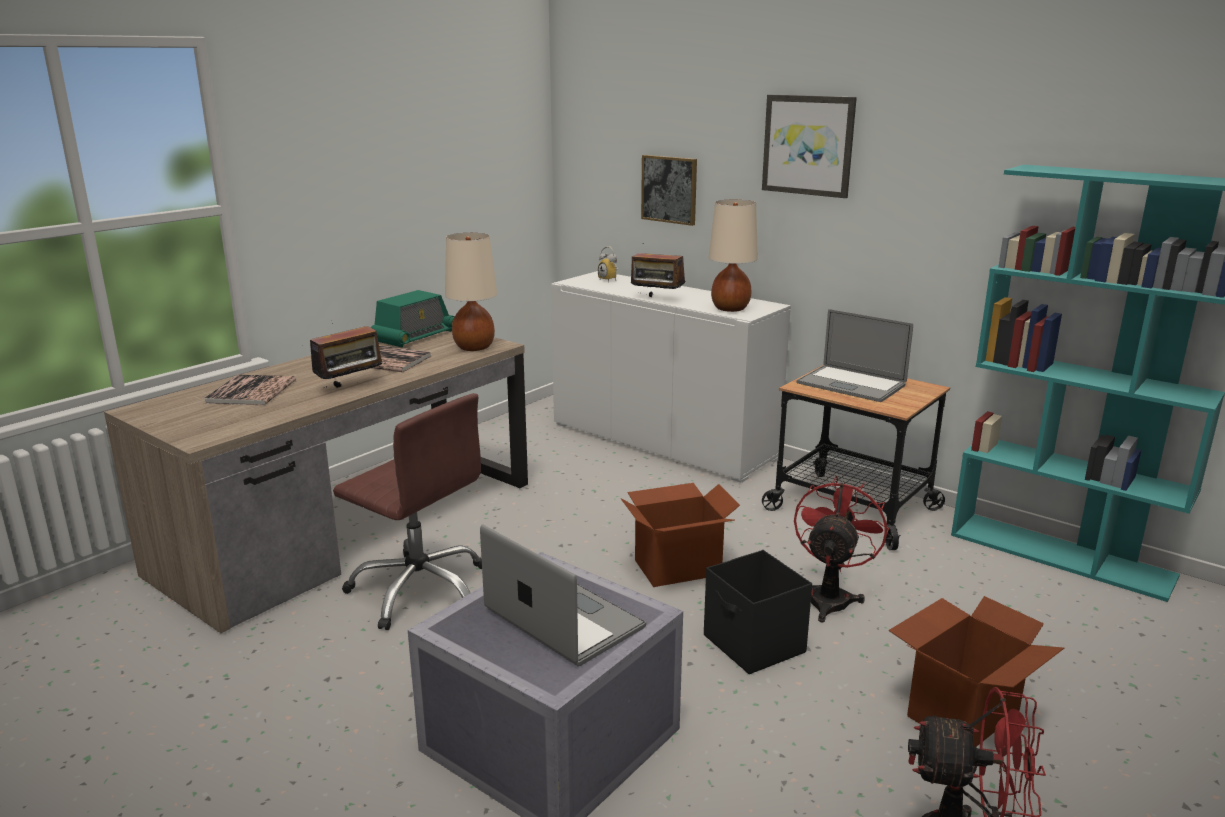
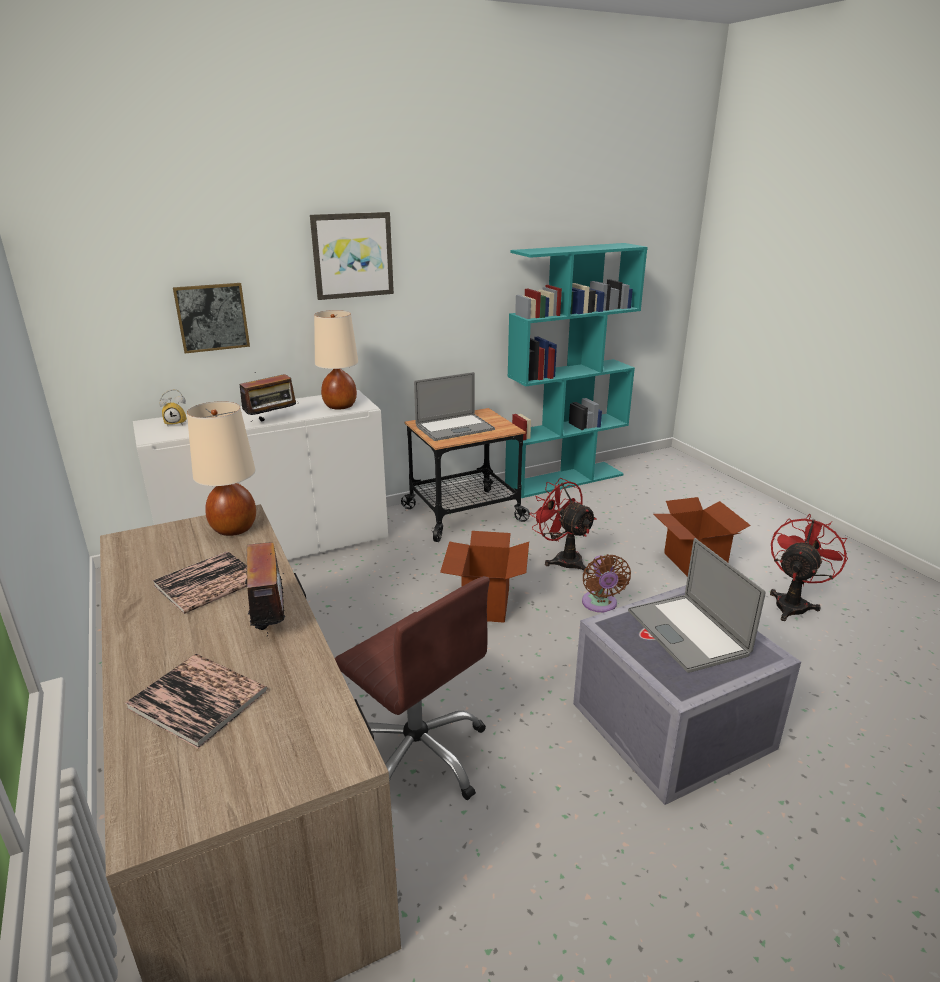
camera: 65 degrees left, 5 degrees up
brown office chair [333,393,482,630] -> brown office chair turned 75 degrees clockwise [335,576,490,800]
radio [371,290,455,347] -> none
laptop [480,524,646,667] -> laptop turned 90 degrees counterclockwise [628,538,765,673]
black storage box [704,550,812,674] -> brown fan [582,554,631,613]

